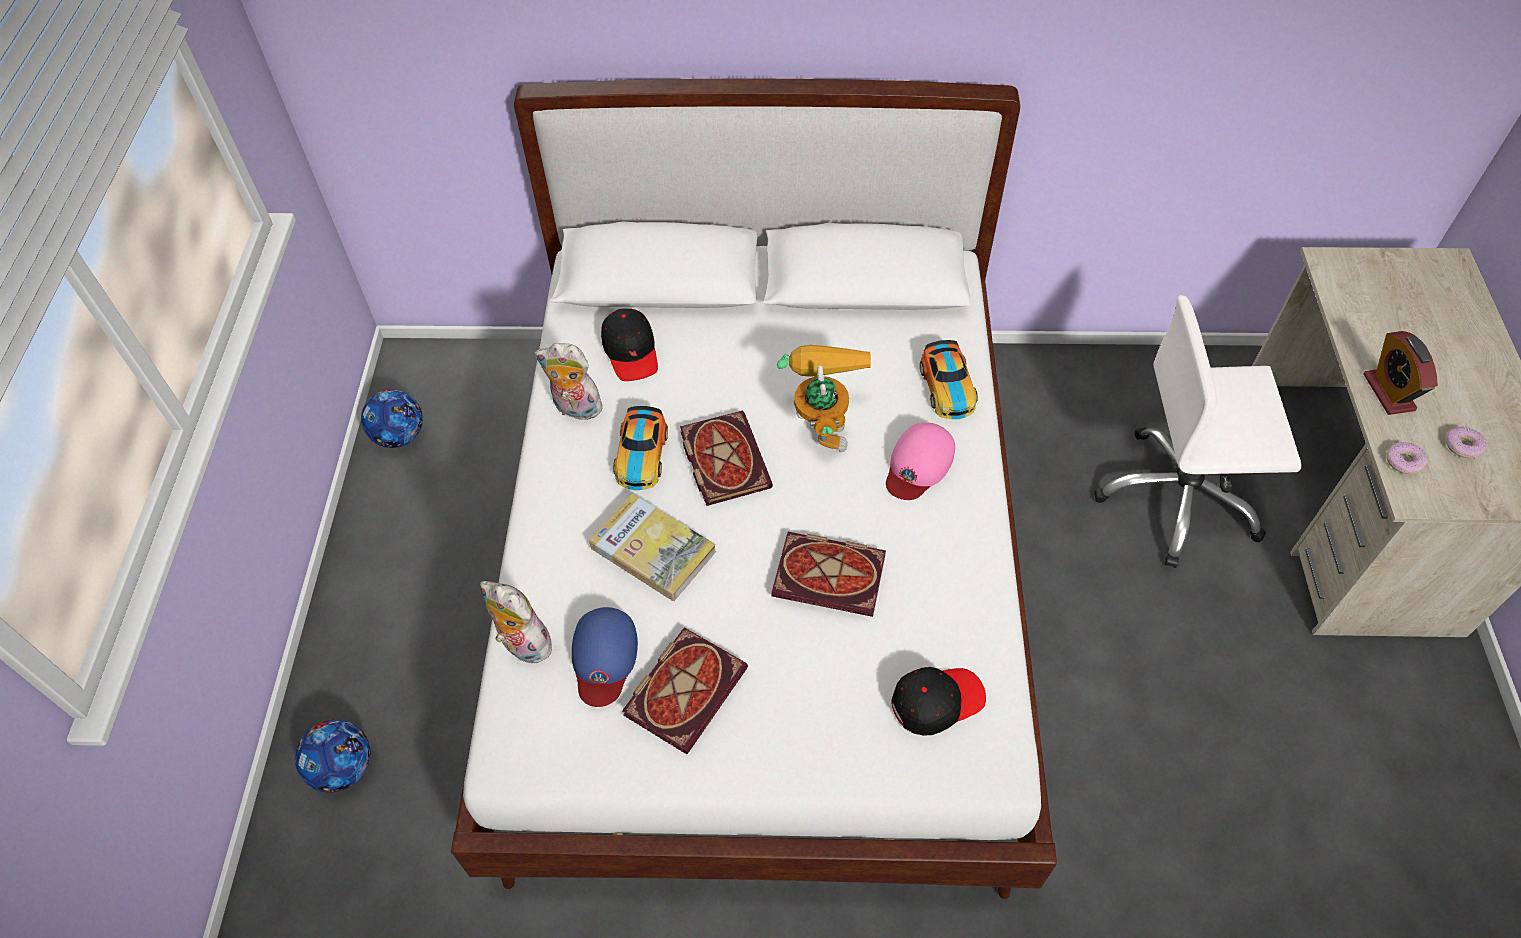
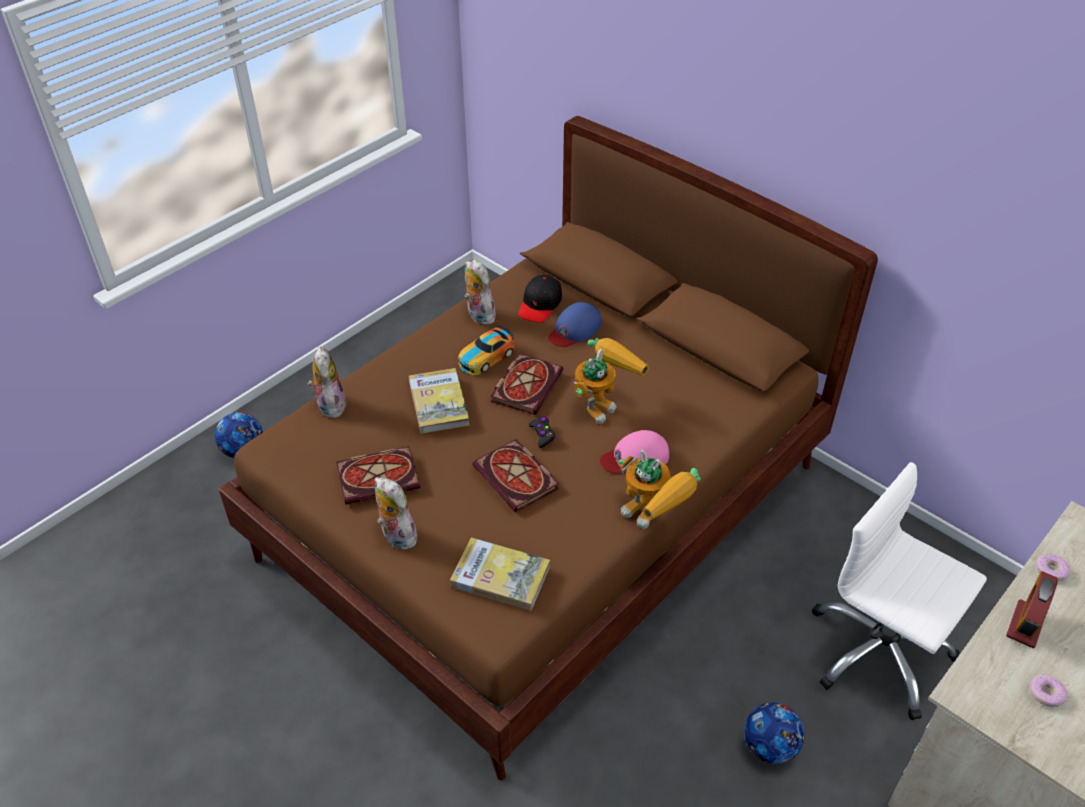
camera: 40 degrees right, 10 degrees down
football [361,389,423,448] -> football moved to [744,702,805,764]
white bed [451,79,1057,899] -> brown bed [218,116,878,780]
blue cap [572,607,638,707] -> blue cap moved to [548,302,602,347]
black cap [891,667,986,736] -> book [450,538,550,611]
toy car [920,340,978,419] -> none
donut [1386,442,1427,474] -> donut moved to [1036,554,1070,581]
none -> plush toy [375,477,420,550]
none -> black game controller [529,417,556,448]
none -> toy robot [618,450,701,529]

